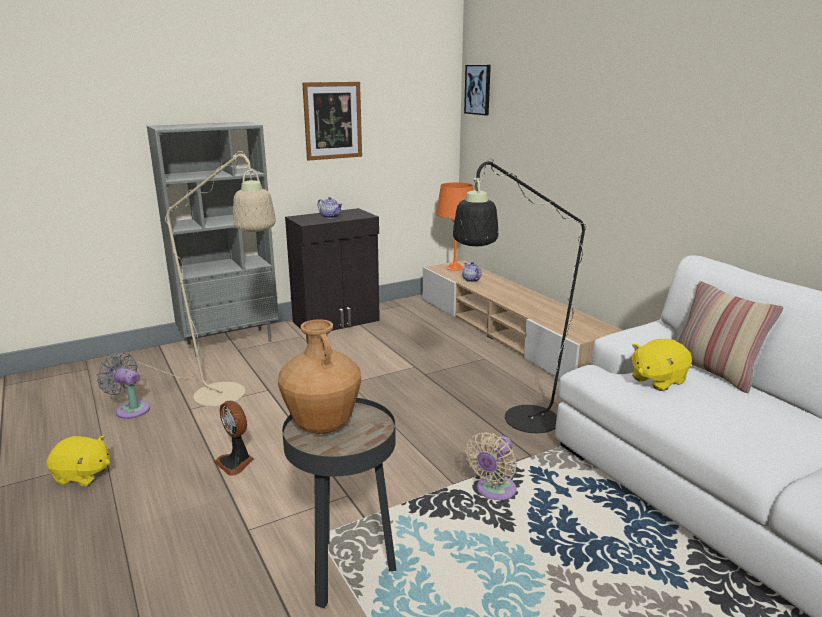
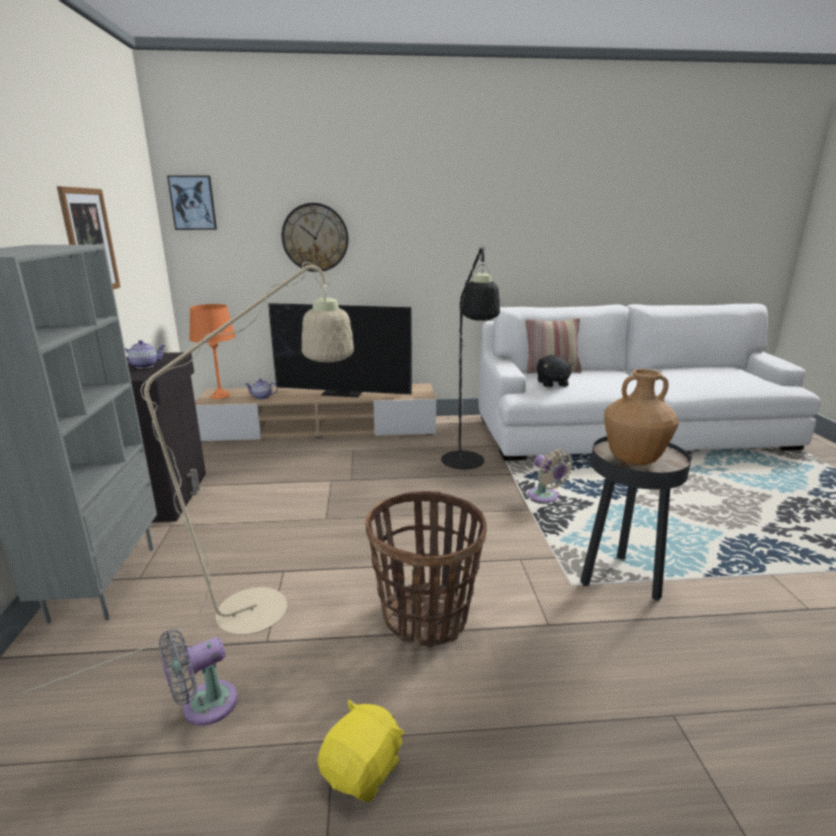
camera: 65 degrees left, 0 degrees up
fan [214,400,254,476] -> basket [366,491,487,647]
yellow plush toy [632,339,692,391] -> black plush toy [537,355,574,387]
none -> television [268,303,412,397]
none -> wall clock [282,203,349,272]

